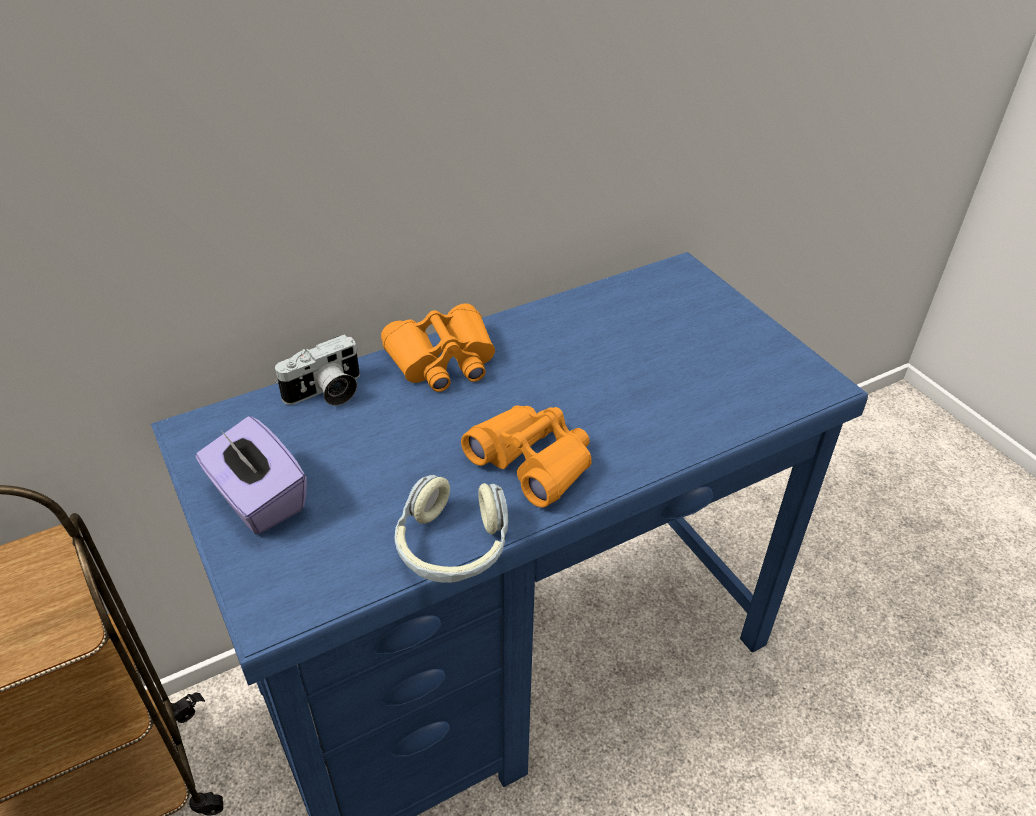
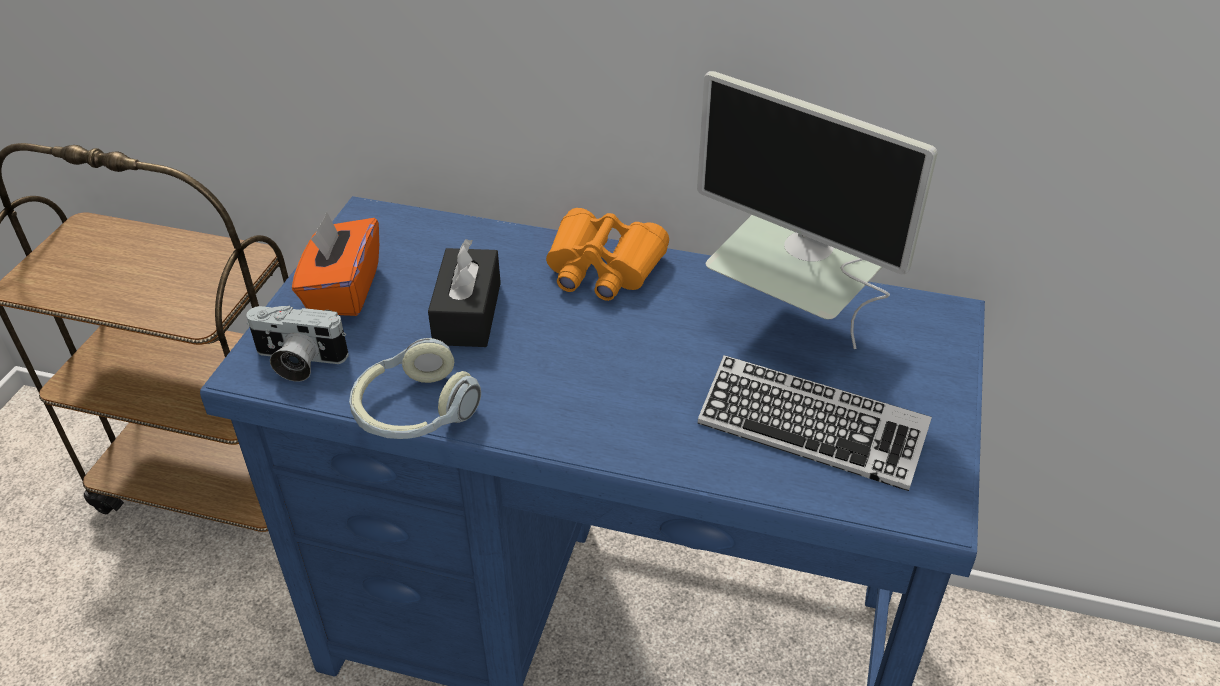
camera: 45 degrees right, 0 degrees up
purple tissue box [196,416,307,534] -> orange tissue box [292,212,379,316]
camera [275,335,360,406] -> camera moved to [246,305,349,381]
orange binoculars [461,405,592,508] -> none
none -> black tissue box [428,239,501,347]
none -> monitor [697,71,938,349]
none -> keyboard [698,355,932,491]

